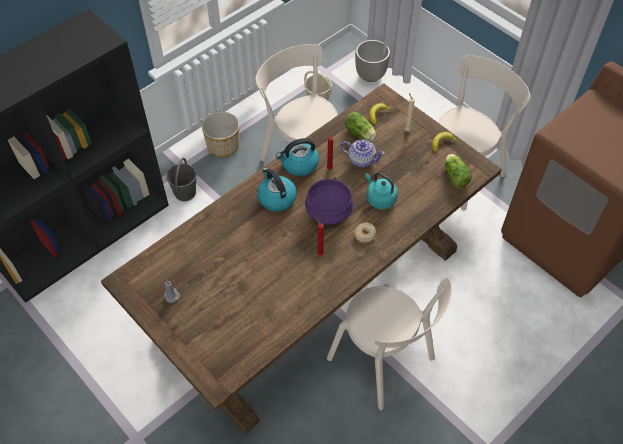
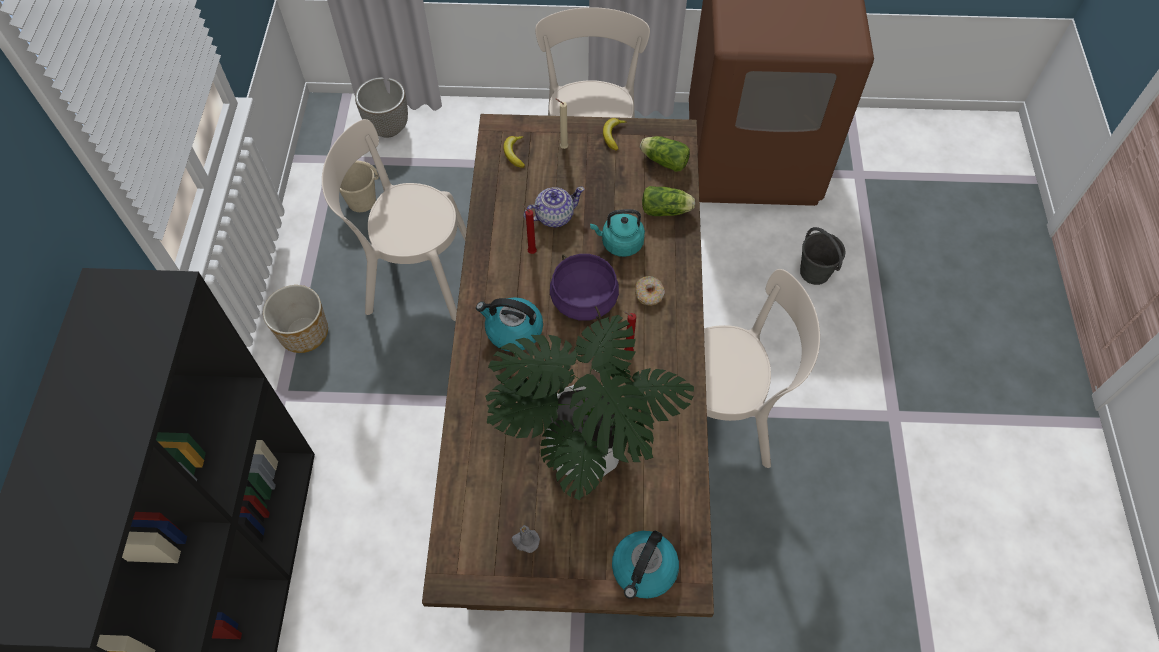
camera: 45 degrees left, 5 degrees up
grey bucket [166,158,197,201] -> grey bucket moved to [800,227,846,285]
kettle [276,138,319,176] -> kettle moved to [612,531,679,599]
lettuce [345,112,376,141] -> lettuce moved to [642,186,695,216]
none -> potted plant [485,315,694,500]

